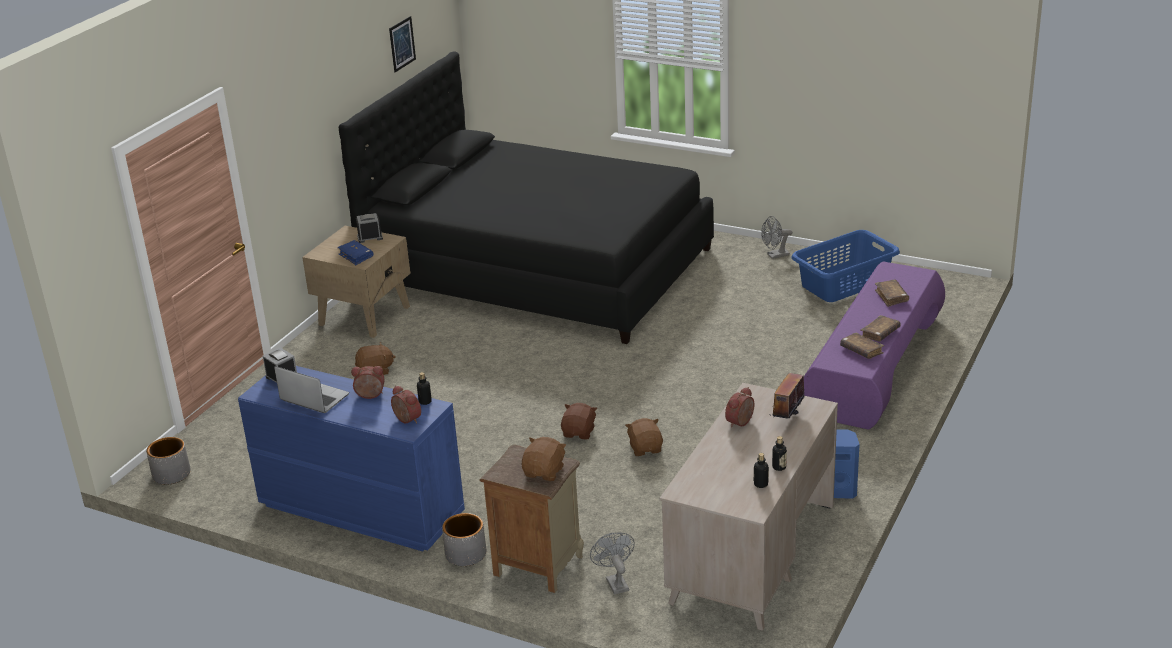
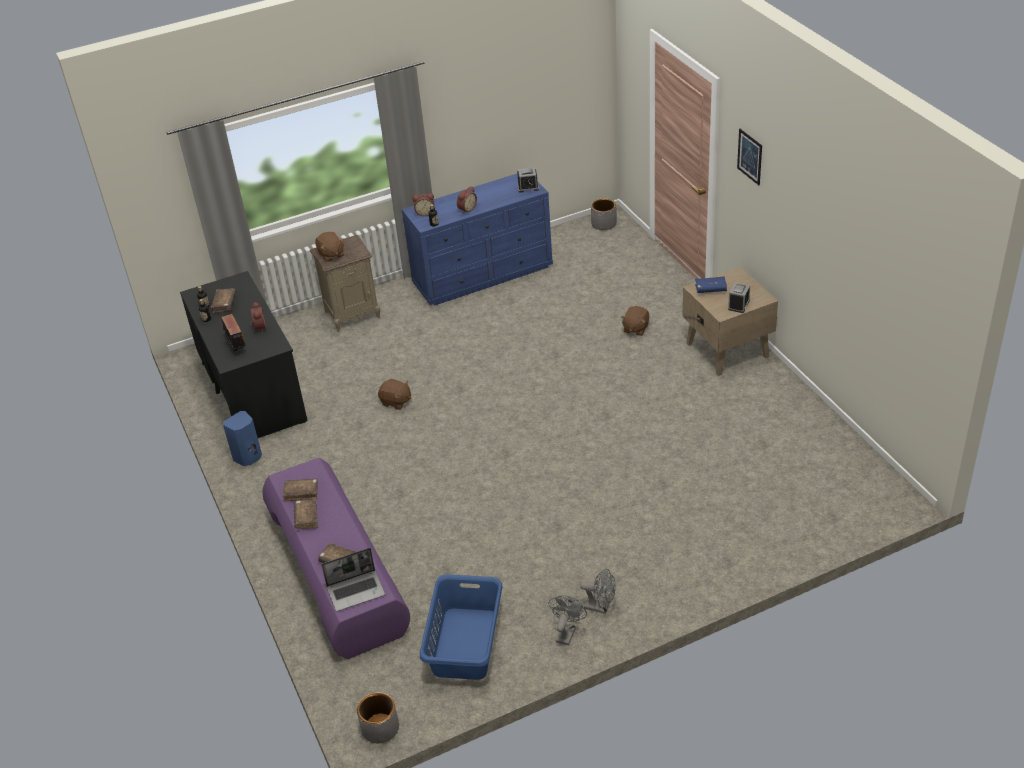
camera: 130 degrees right, 10 degrees up
laptop [274,366,349,413] -> laptop moved to [321,548,385,611]
black bed [338,51,714,344] -> none
picture [389,16,416,72] -> picture moved to [737,129,762,185]
grey planter [442,513,486,566] -> grey planter moved to [357,692,399,743]
brown plush toy [561,403,597,440] -> none
grey fan [590,533,635,595] -> grey fan moved to [580,569,616,614]
beige desk [660,383,838,631] -> black desk [180,271,308,438]
none -> brown book [211,288,236,313]

